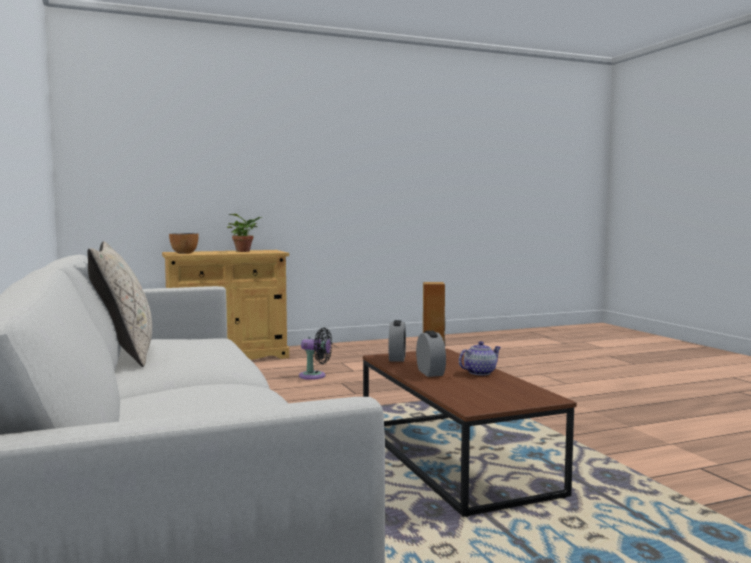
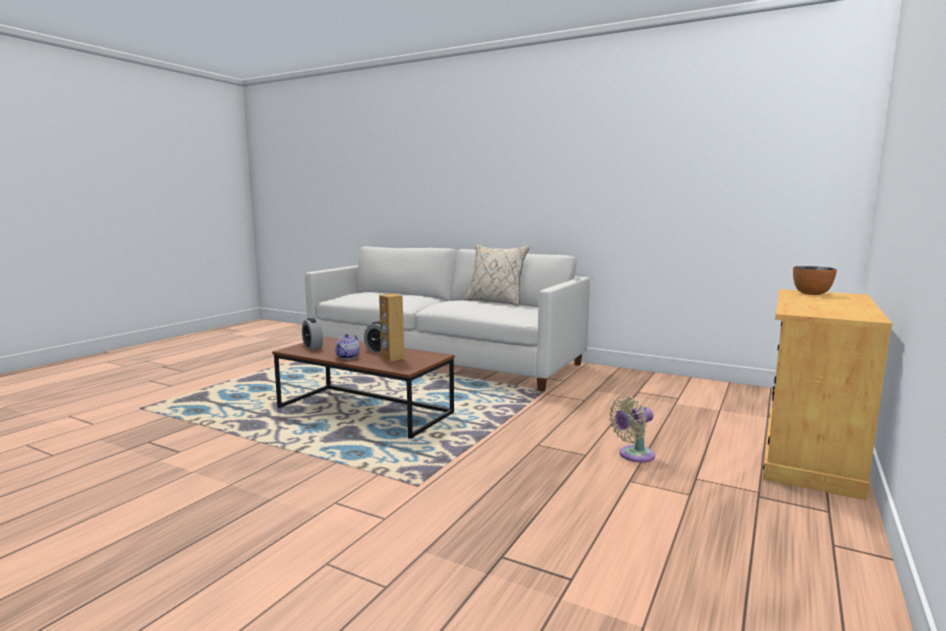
camera: 140 degrees right, 5 degrees up
potted plant [227,214,262,252] -> none
black fan [299,327,332,380] -> beige fan [609,395,655,462]
alarm clock [388,320,406,362] -> alarm clock moved to [302,318,323,350]

